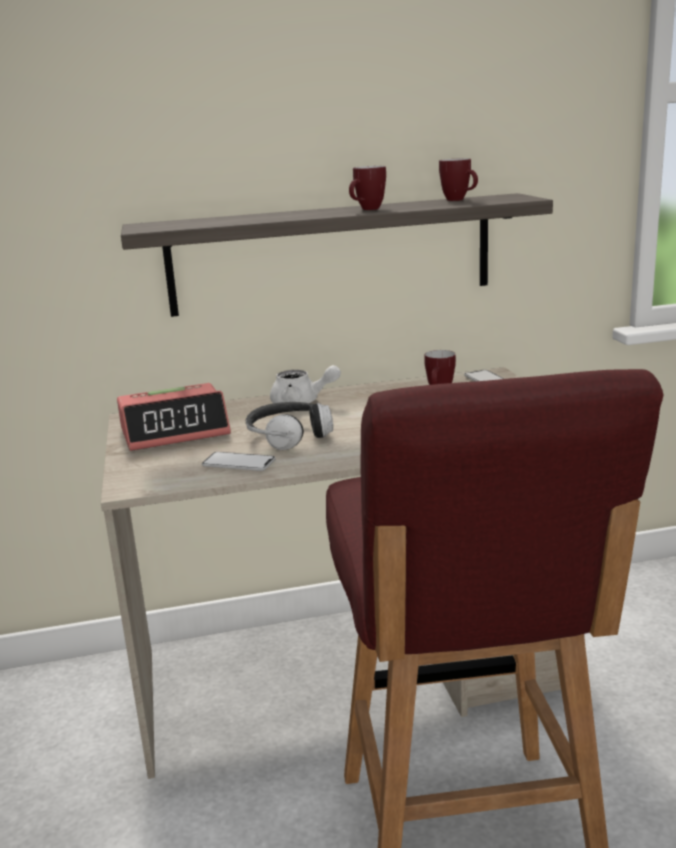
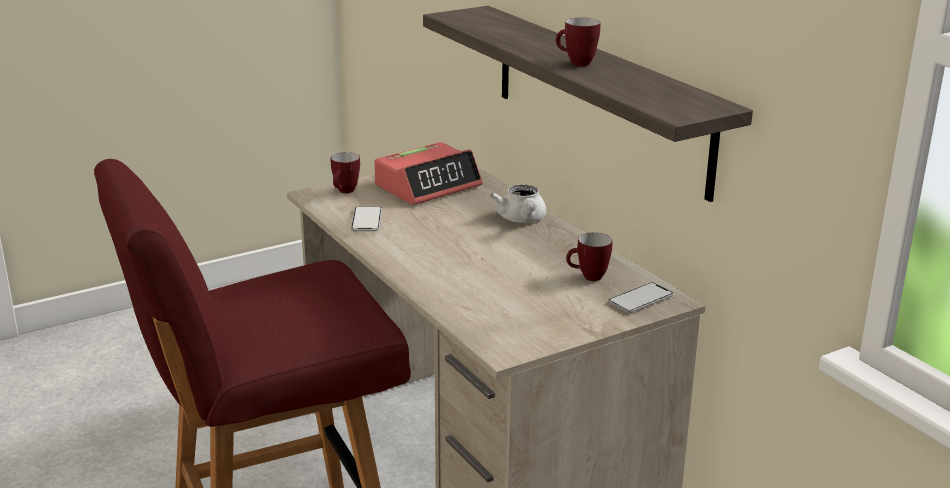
camera: 70 degrees right, 5 degrees up
alarm clock [117,383,231,451] -> alarm clock turned 90 degrees counterclockwise [374,142,483,205]
headphones [246,402,333,450] -> none
mug [439,158,478,201] -> mug moved to [331,152,360,193]

